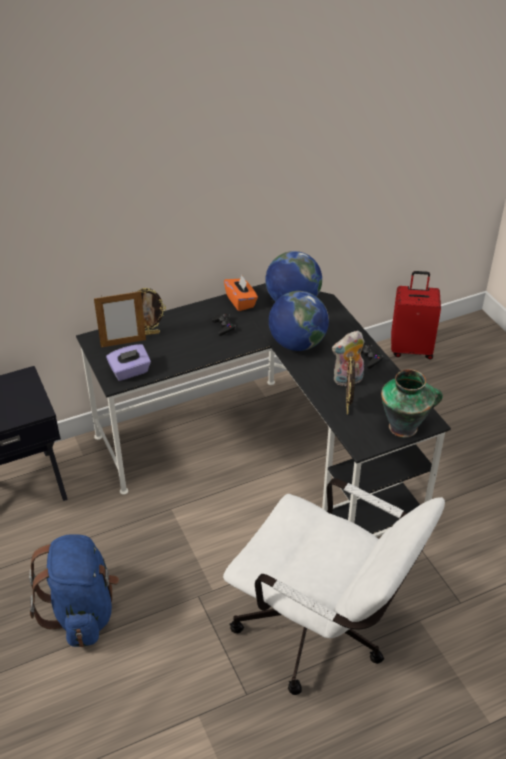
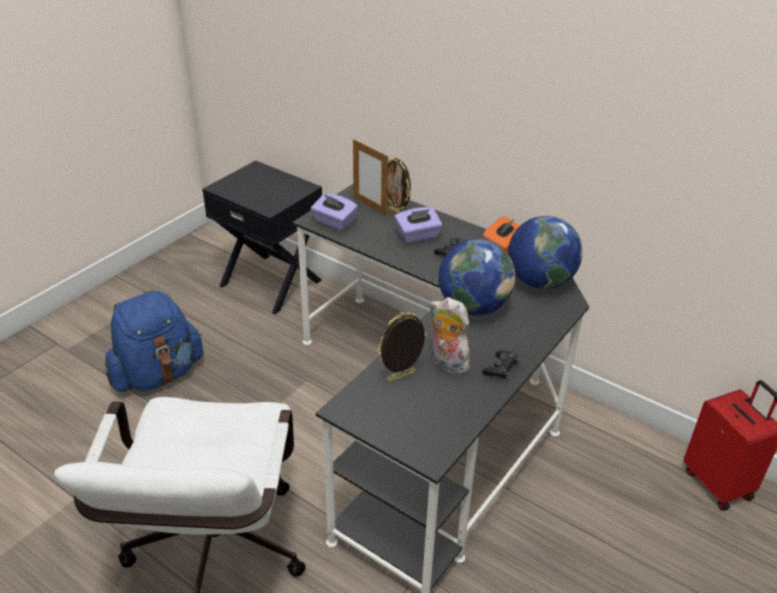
camera: 60 degrees right, 5 degrees down
vase [381,369,443,437] -> none
none -> purple tissue box [394,207,442,244]

